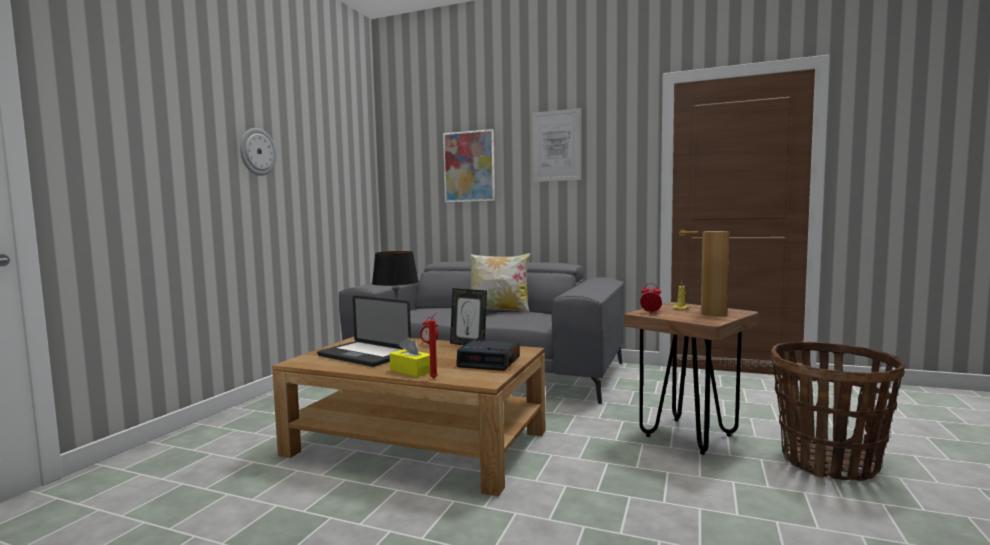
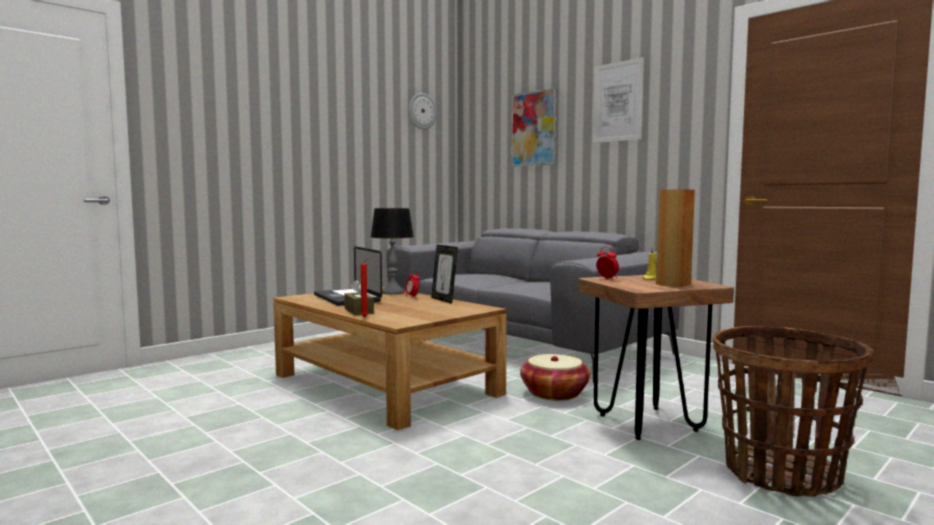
camera: 25 degrees right, 0 degrees up
wall clock [240,128,277,176] -> wall clock moved to [409,93,437,130]
yellow tissue box [390,337,430,377] -> brown tissue box [344,280,374,315]
alarm clock [456,340,520,371] -> none
pillow [470,253,531,313] -> none
none -> basket [520,354,590,401]

